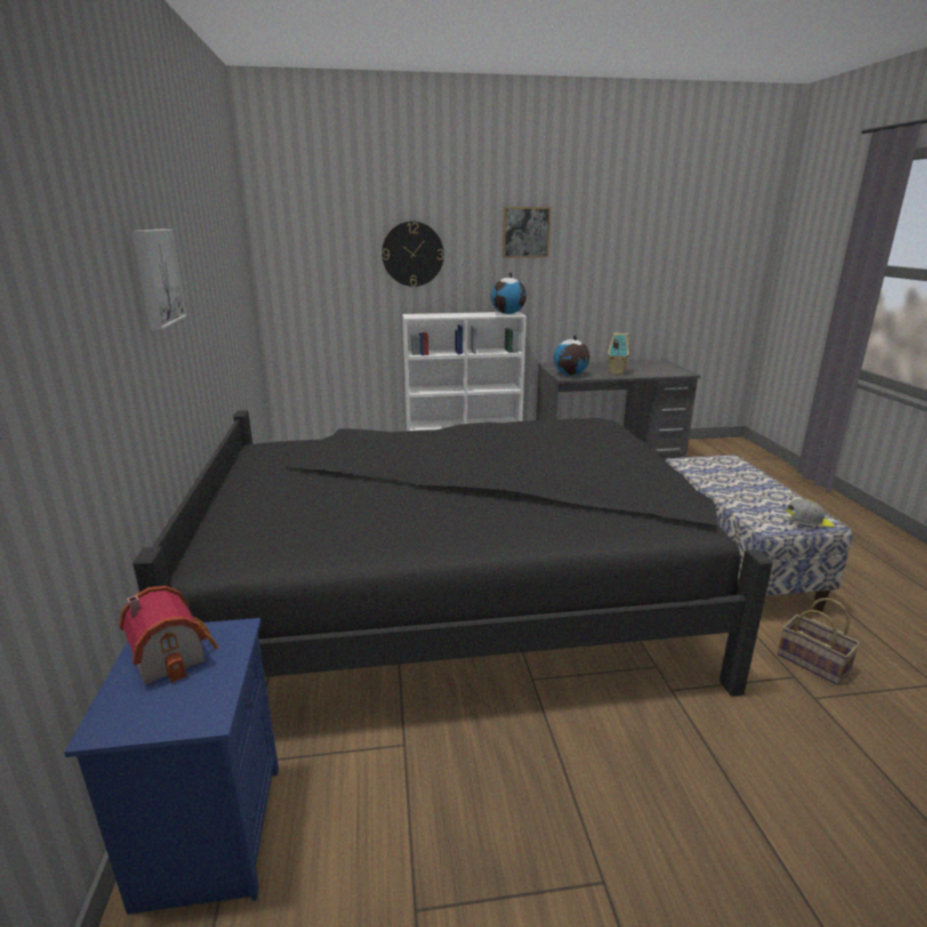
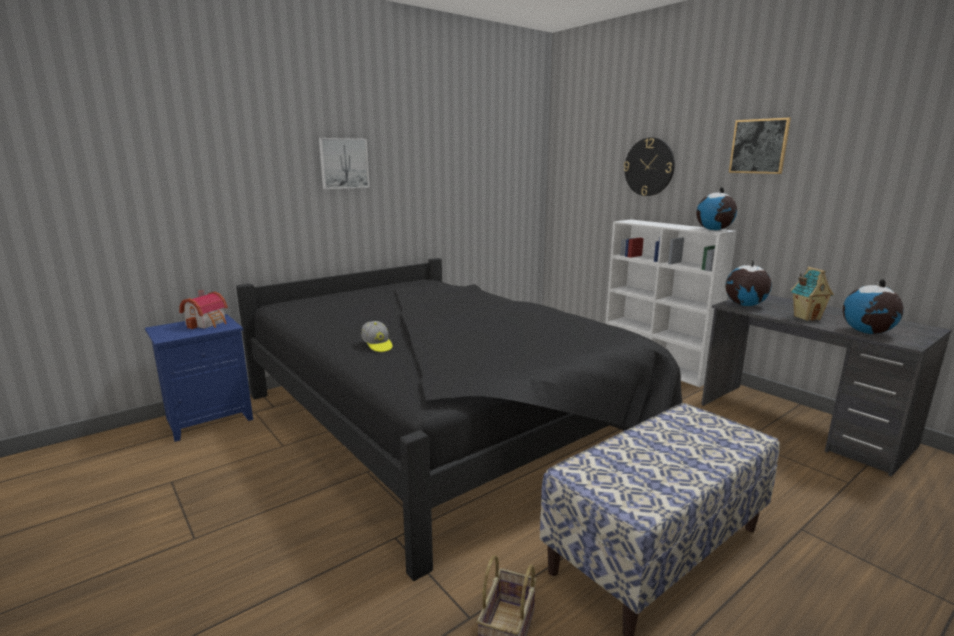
camera: 60 degrees right, 5 degrees down
cap [786,499,835,527] -> cap moved to [361,321,393,352]
none -> globe [843,279,904,334]

